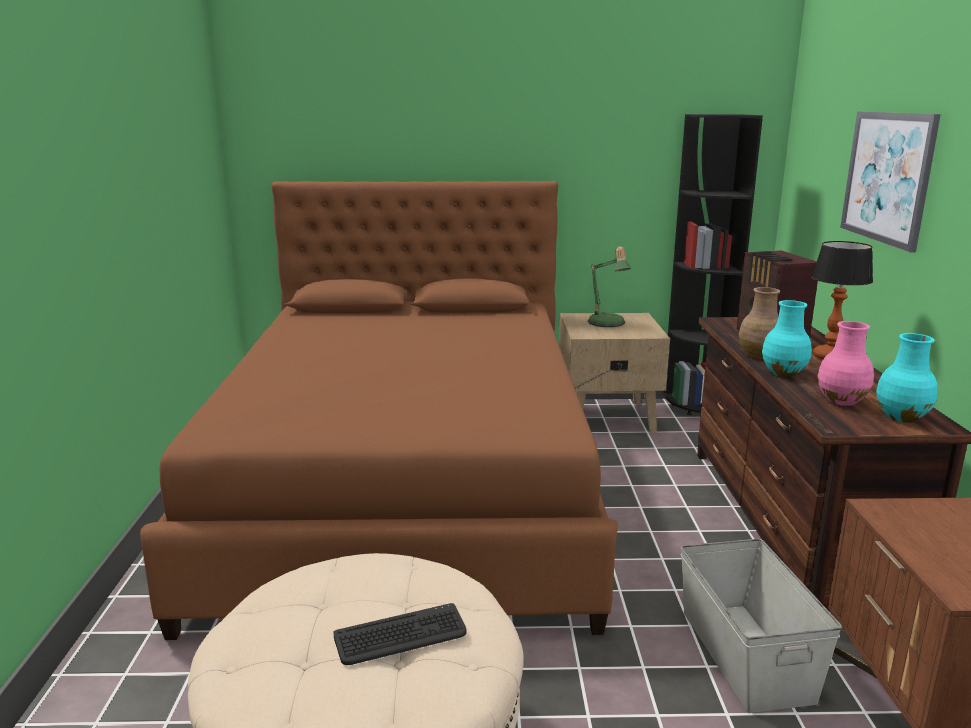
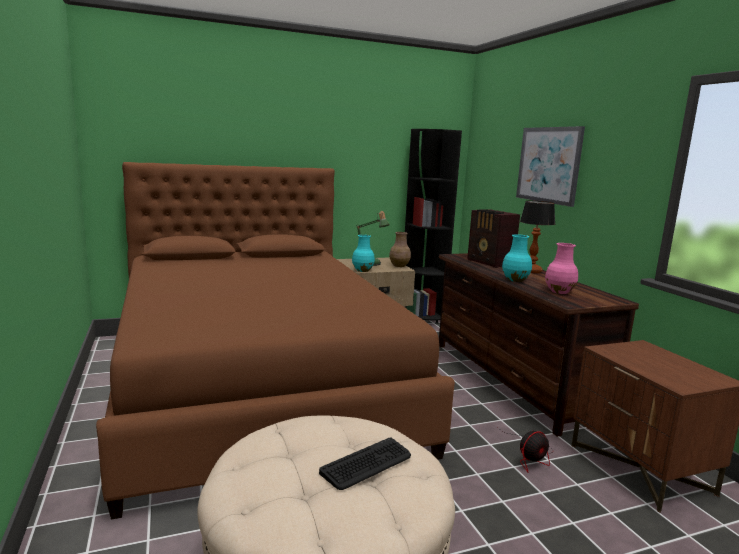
camera: 20 degrees left, 5 degrees down
grey storage box [680,539,842,713] -> fan [498,428,552,473]
brown vase [739,287,780,359] -> brown vase moved to [389,232,411,267]
turquoise vase [876,333,938,423] -> turquoise vase moved to [352,235,375,272]

